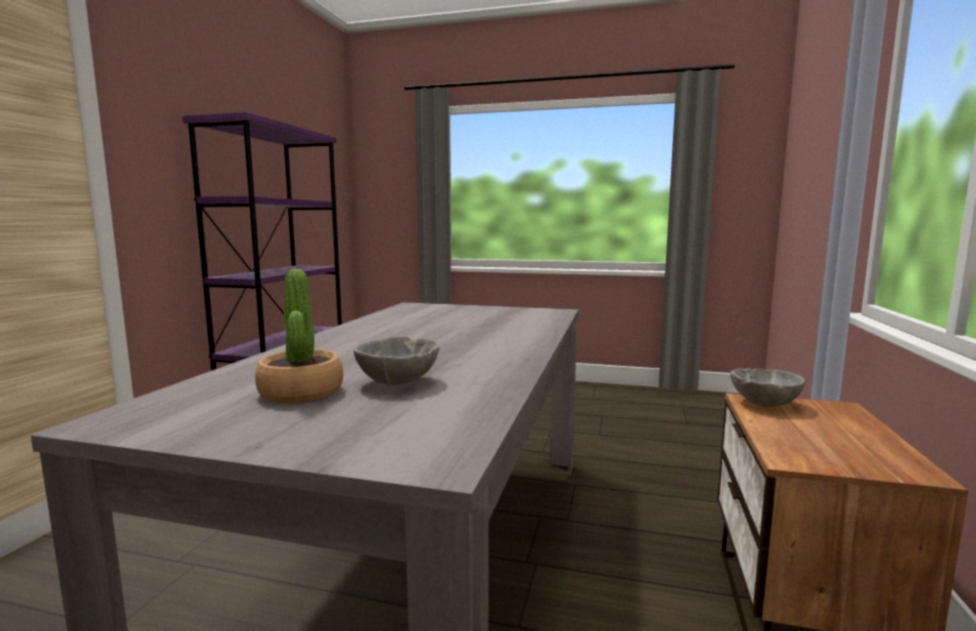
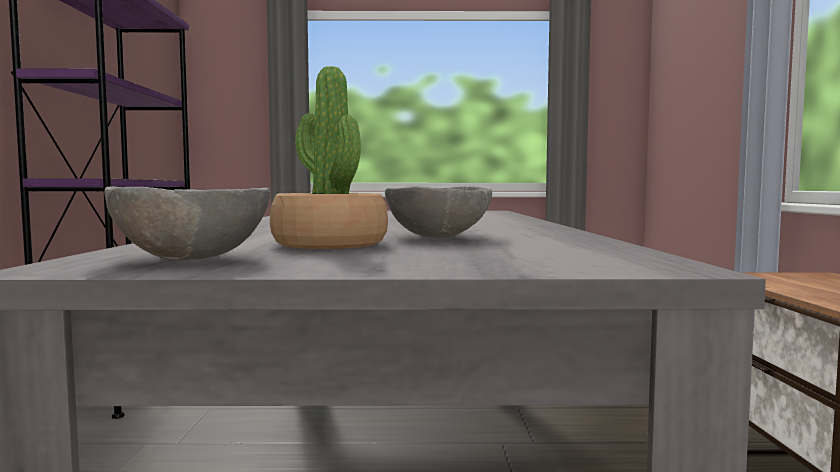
camera: 15 degrees left, 5 degrees down
grey bowl [730,368,805,407] -> grey bowl moved to [104,186,270,260]

